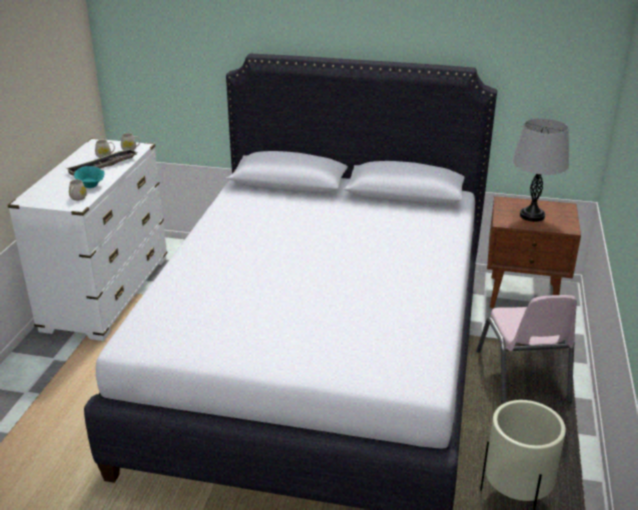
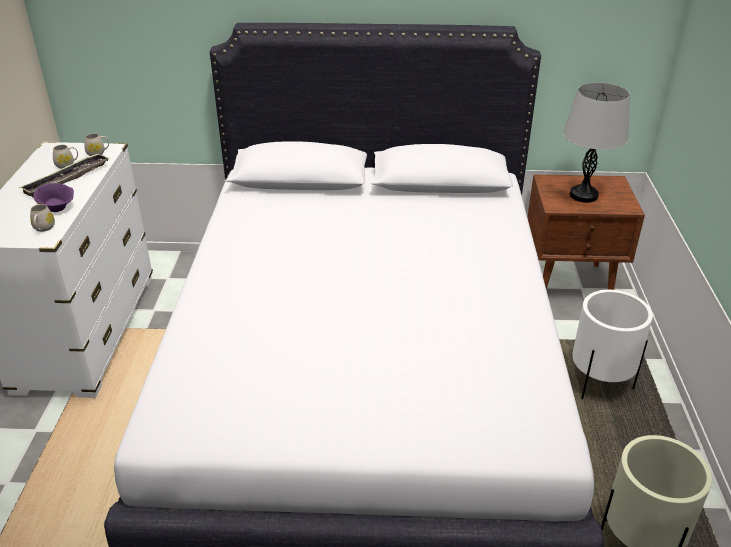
camera: 10 degrees left, 5 degrees up
turquoise bowl [74,166,105,188] -> purple bowl [33,183,74,212]
pink chair [476,295,577,405] -> white planter [572,290,653,400]

